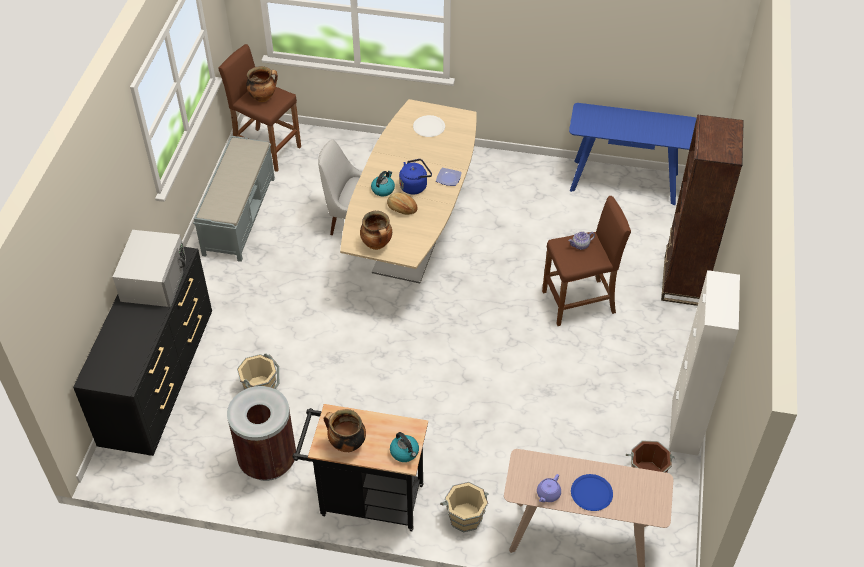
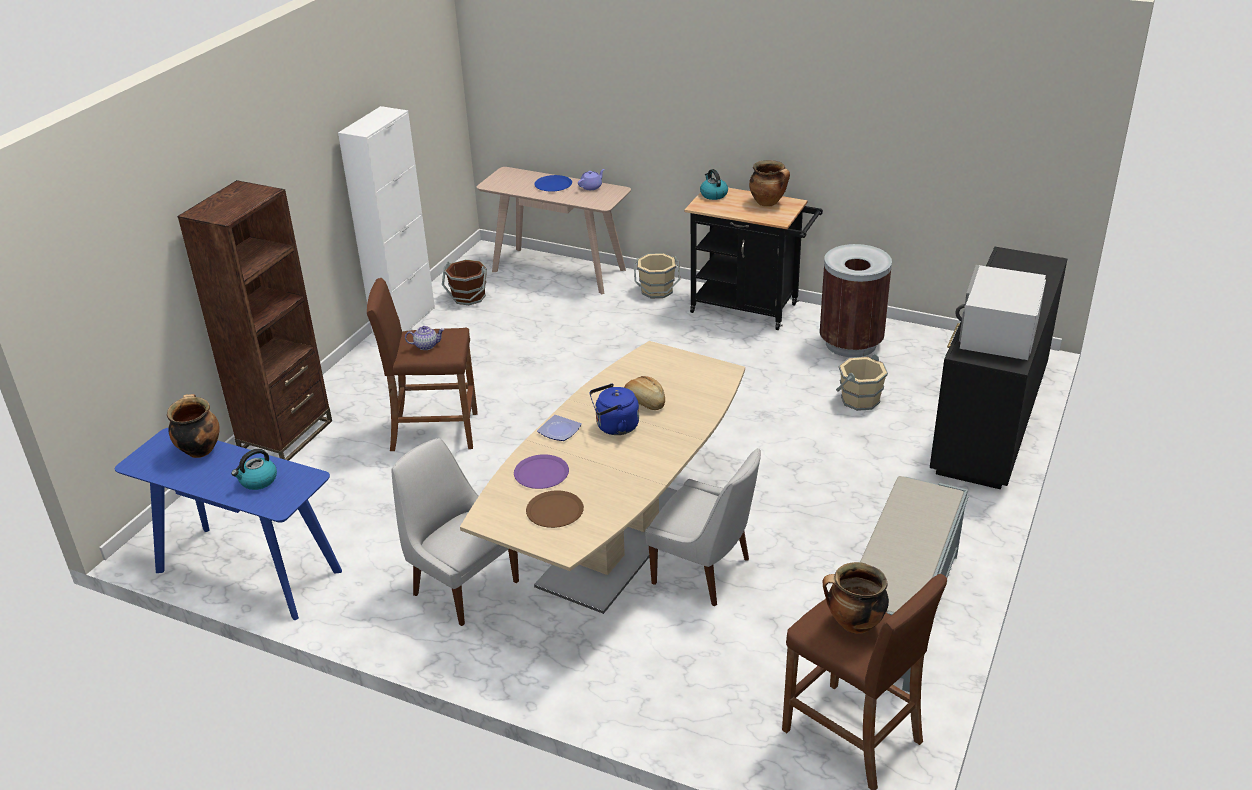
camera: 165 degrees left, 15 degrees down
cooking pot [360,211,392,250] -> cooking pot moved to [167,394,220,458]
kettle [371,171,395,196] -> kettle moved to [231,449,277,490]
white plate [413,115,445,137] -> brown plate [526,490,584,528]
none -> white chair [391,438,519,626]
none -> purple plate [514,454,569,489]

